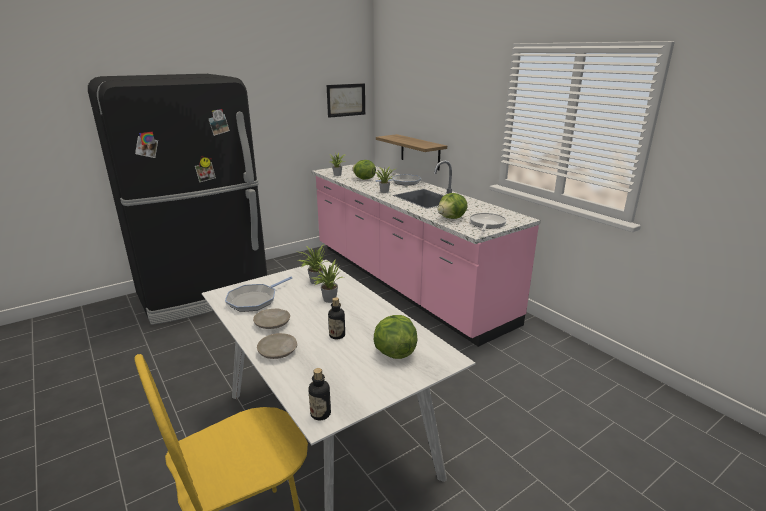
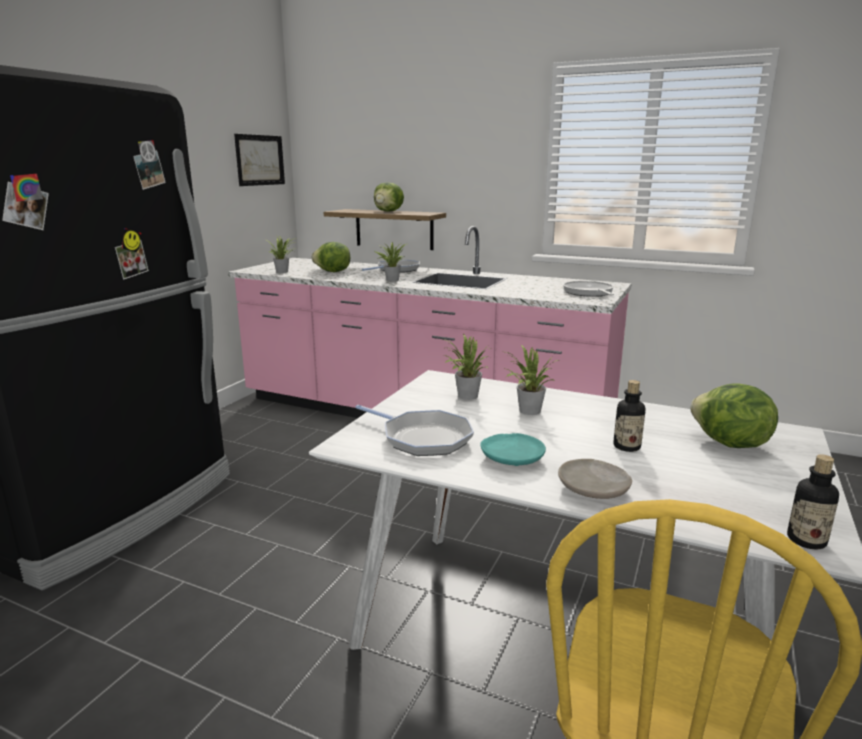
camera: 30 degrees left, 5 degrees down
frying pan [225,276,293,312] -> frying pan turned 60 degrees counterclockwise [355,405,474,456]
beige plate [253,309,290,329] -> turquoise plate [480,433,546,466]
lettuce [438,193,468,219] -> lettuce moved to [374,182,404,212]

